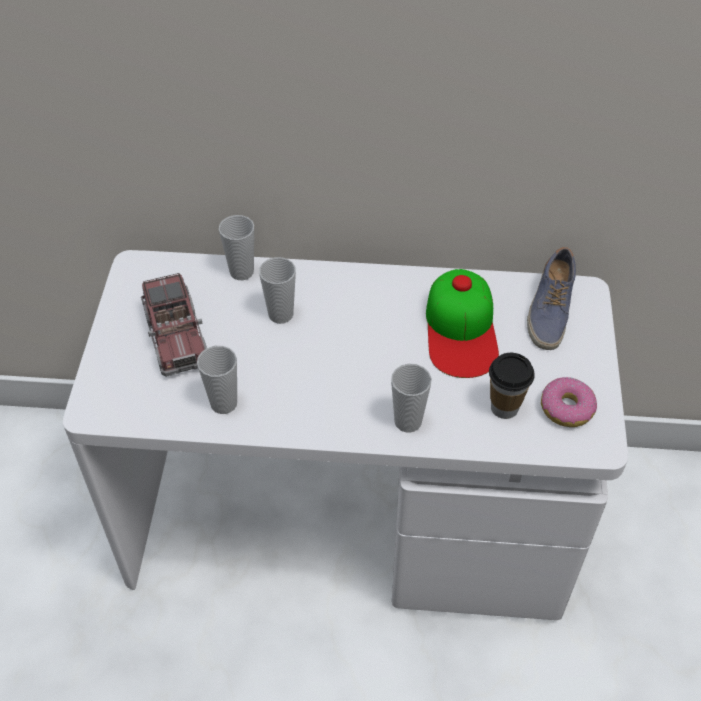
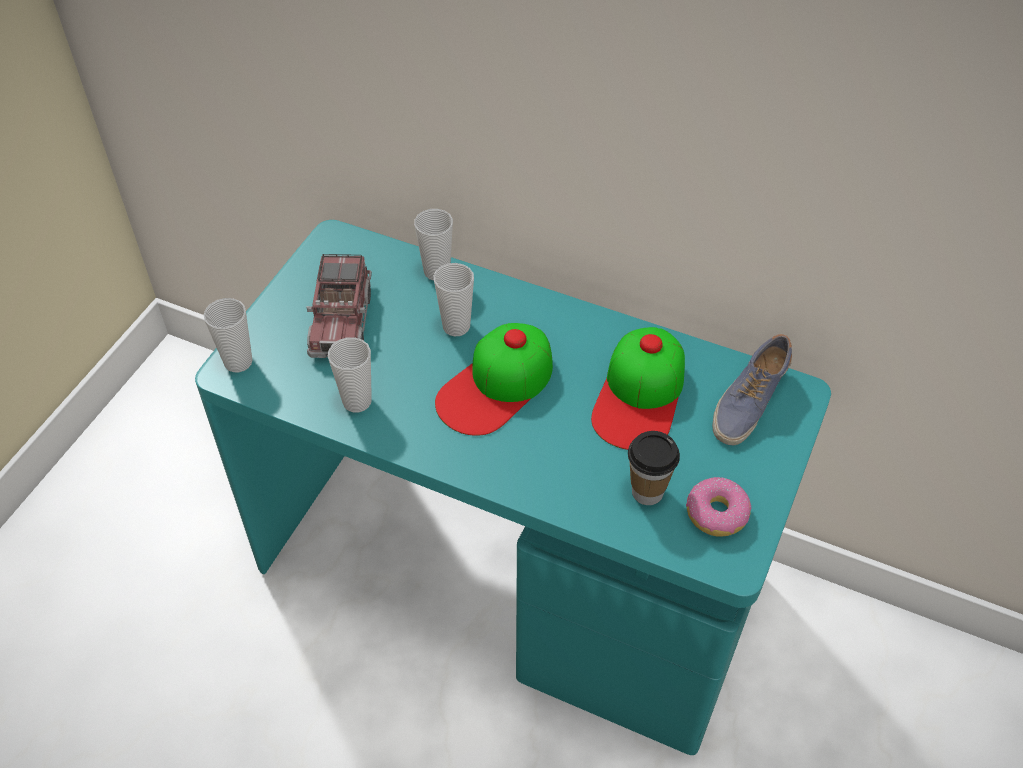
camera: 20 degrees right, 0 degrees up
white desk [63,250,628,620] -> turquoise desk [195,220,831,755]
cup [391,364,432,433] -> cup moved to [203,298,253,372]
none -> cap [435,323,553,436]

